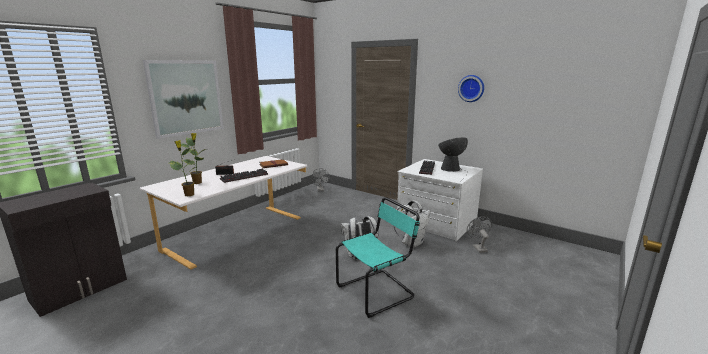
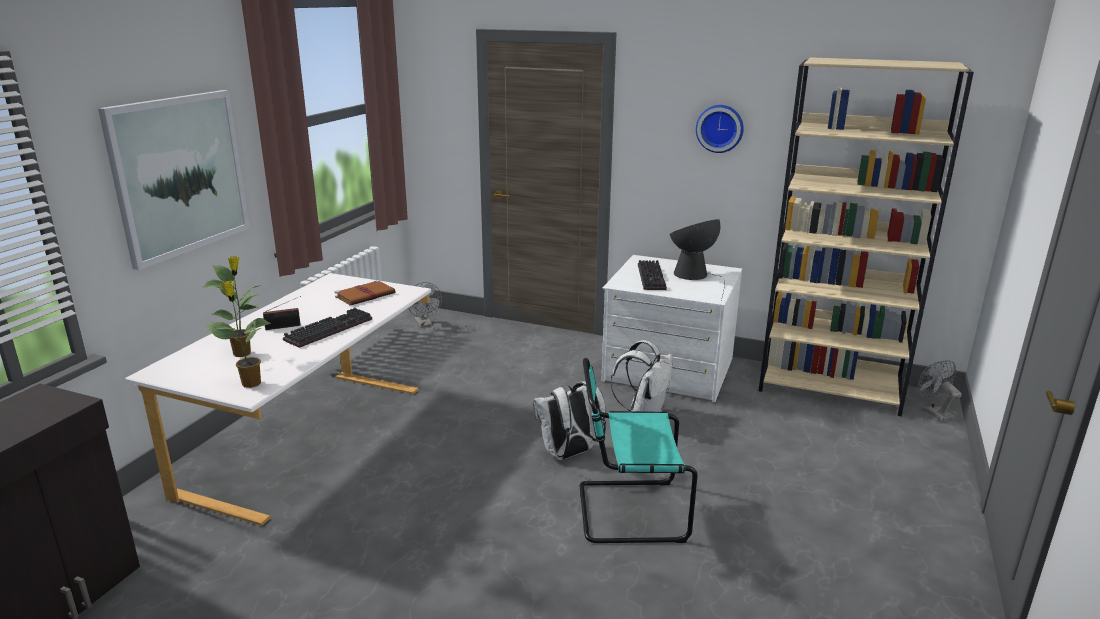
camera: 15 degrees left, 5 degrees up
turquoise chair [336,197,420,318] -> turquoise chair turned 135 degrees counterclockwise [580,358,698,543]
grey fan [467,217,492,253] -> grey fan moved to [918,360,962,422]
none -> beige bookcase [759,57,974,416]

